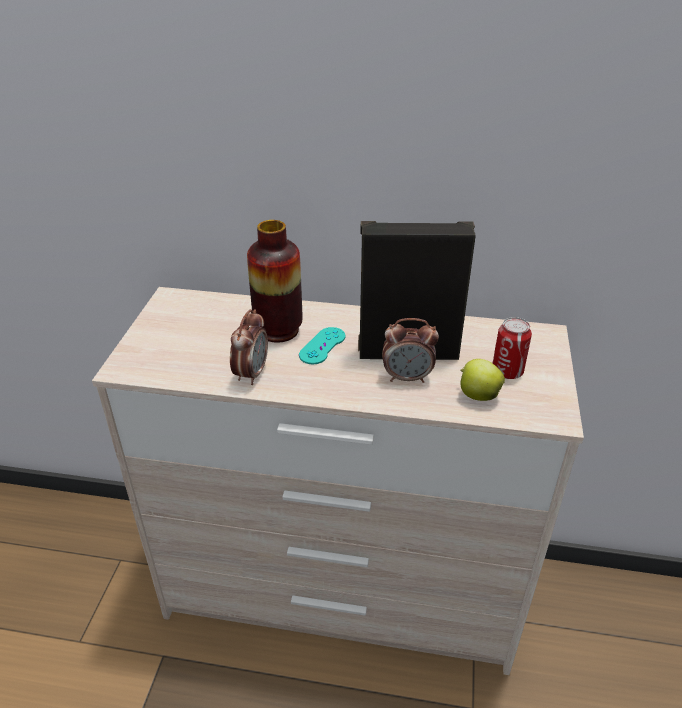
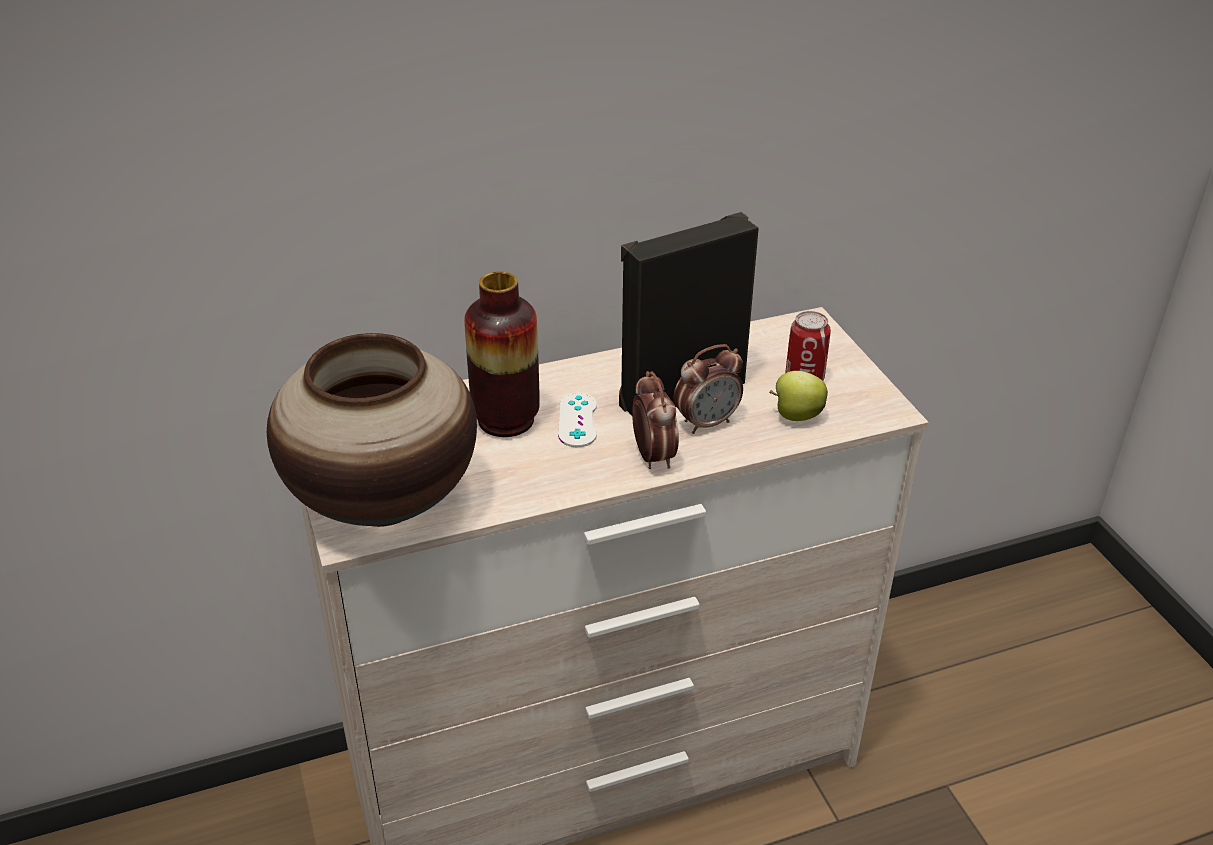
camera: 30 degrees left, 0 degrees up
alarm clock [230,309,268,385] -> alarm clock moved to [632,371,679,469]
turquoise game controller [299,327,345,365] -> white game controller [558,392,597,447]
none -> vase [267,333,477,527]

